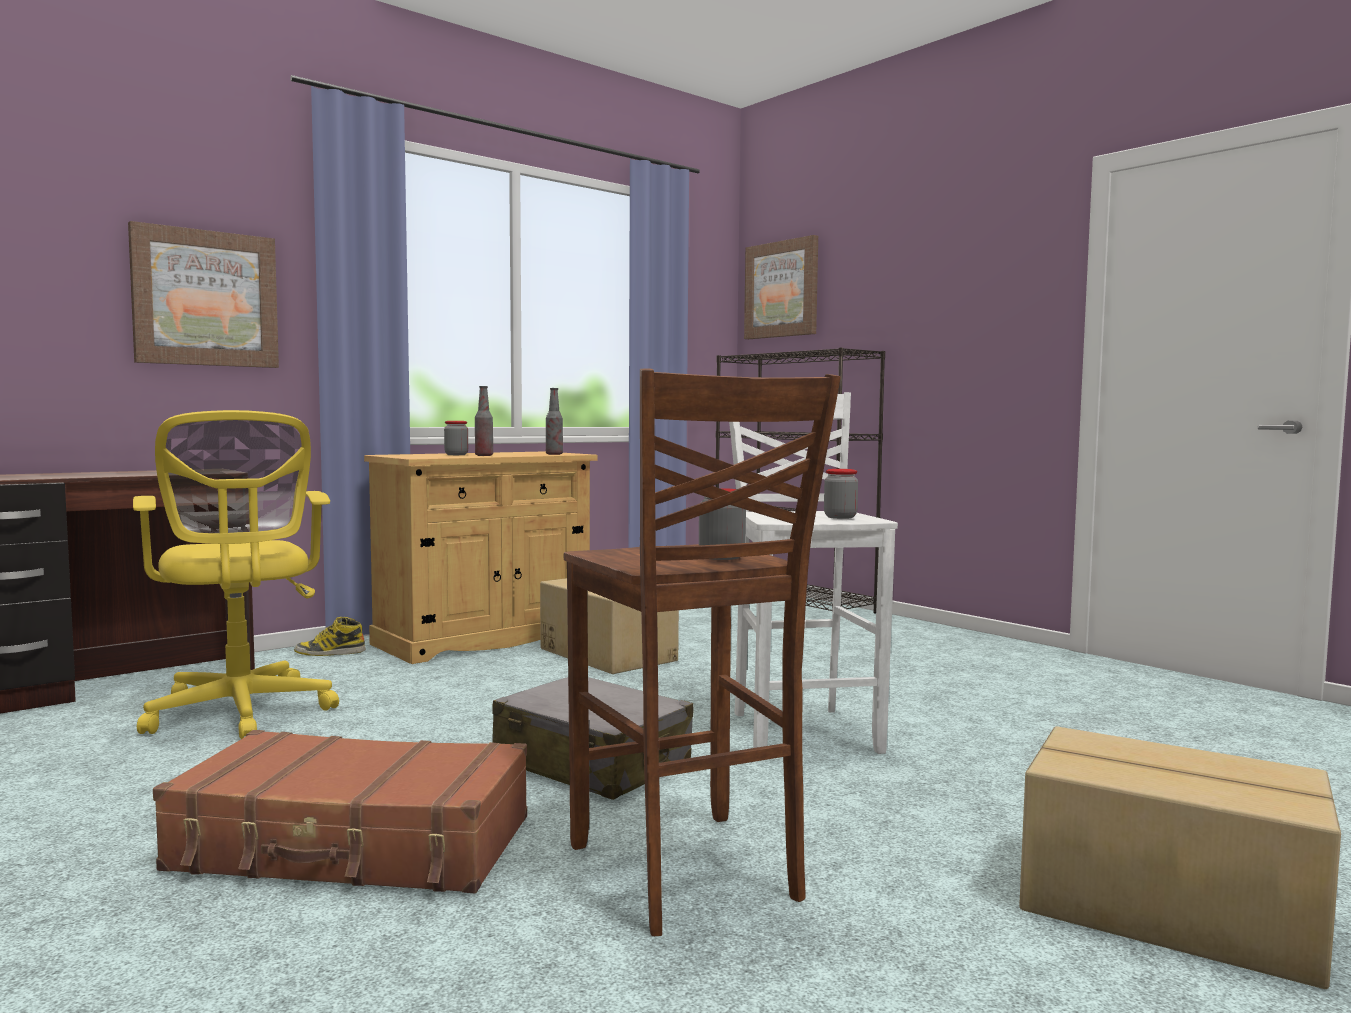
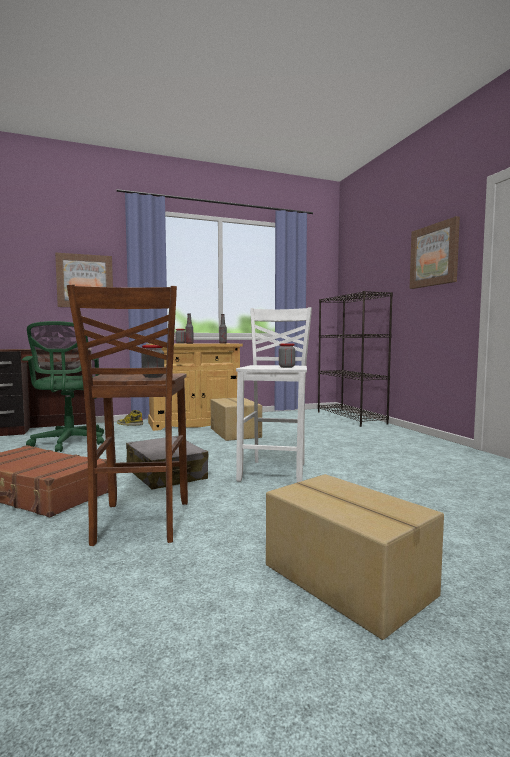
camera: 20 degrees right, 0 degrees up
yellow office chair [133,410,339,739] -> green office chair [22,321,104,452]
picture [744,235,818,339] -> picture moved to [410,216,460,289]

